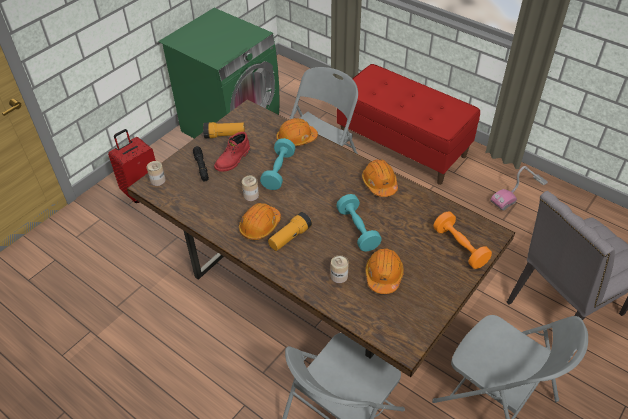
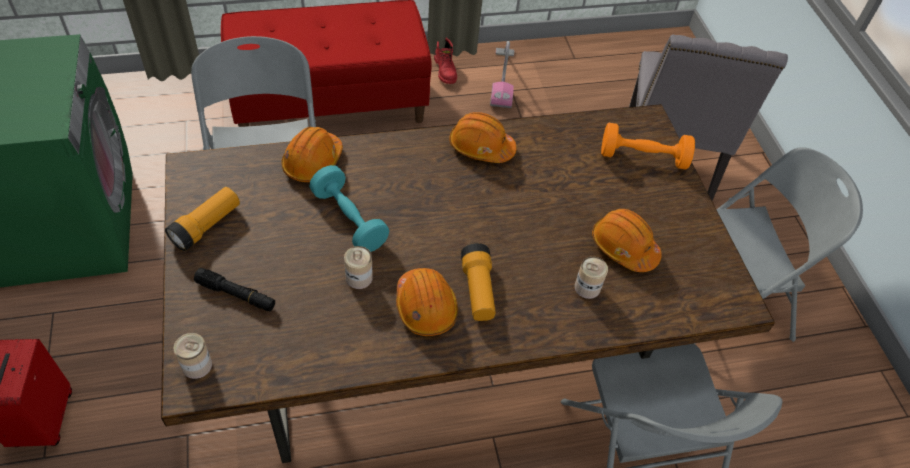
camera: 55 degrees left, 5 degrees up
red boot [214,132,250,172] -> red boot moved to [434,38,457,84]
turquoise dumbbell [336,194,382,252] -> none

